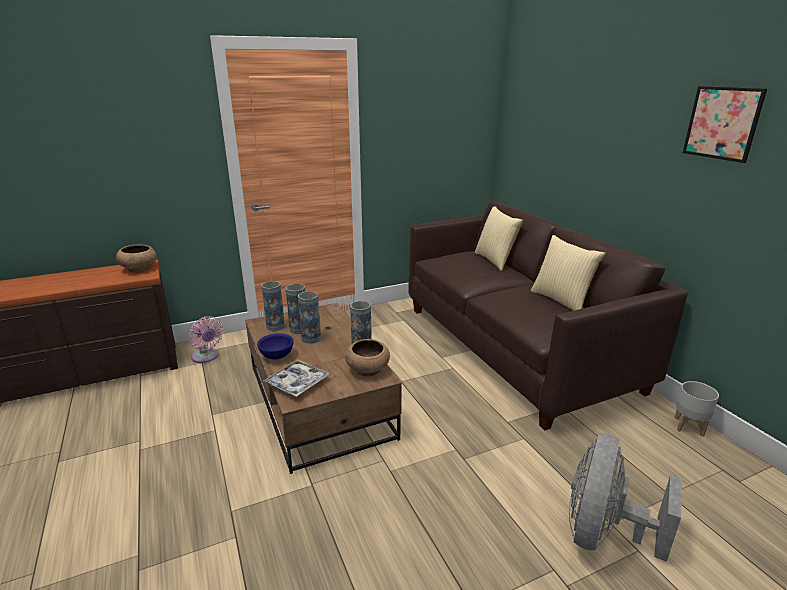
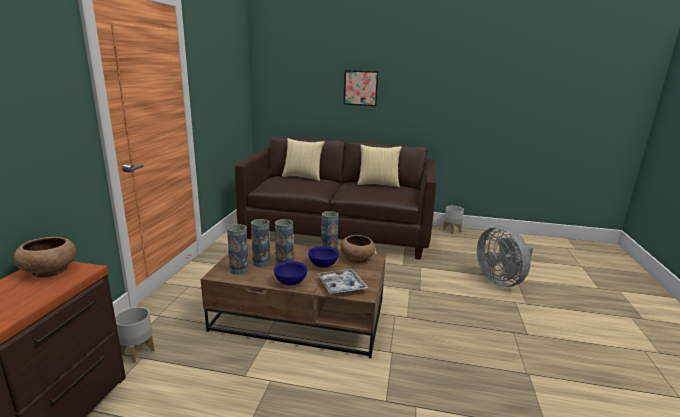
camera: 55 degrees left, 5 degrees down
pink fan [189,316,223,363] -> grey planter [115,307,155,363]
picture [683,86,767,163] -> picture moved to [344,70,379,106]
none -> blue bowl [308,246,339,268]

